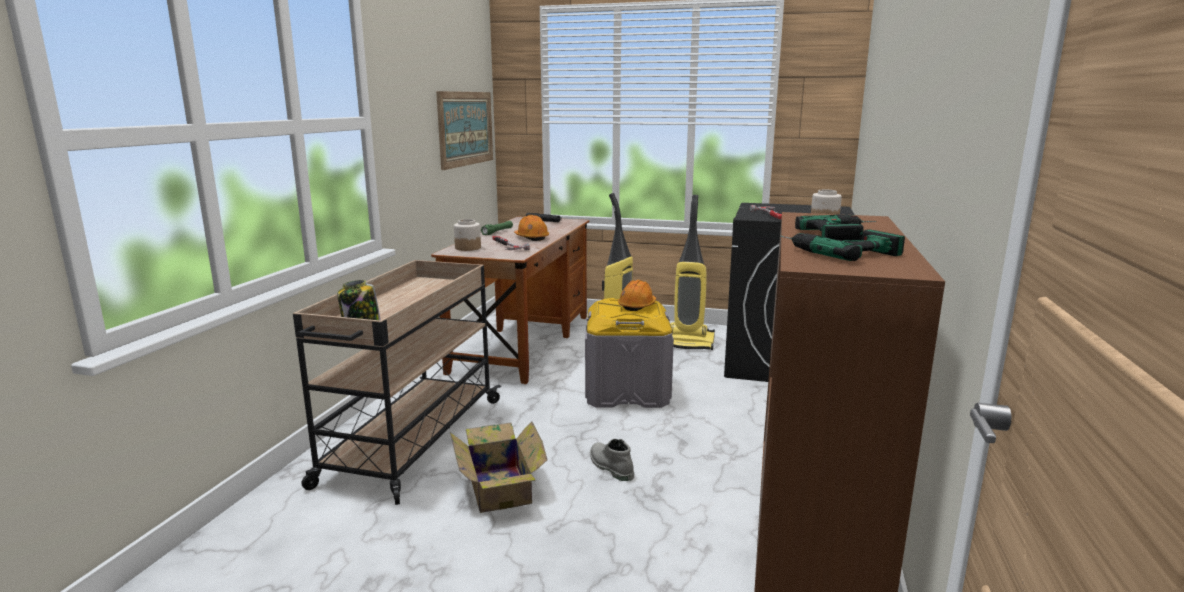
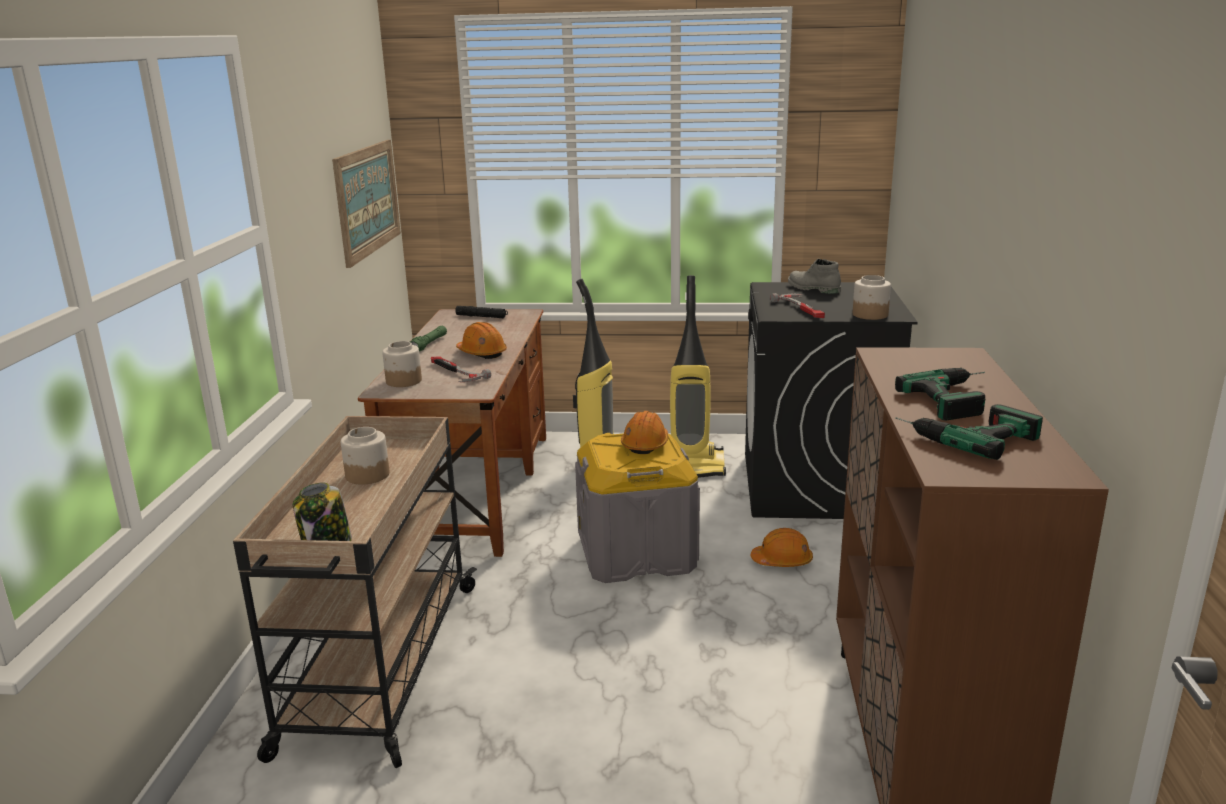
camera: 10 degrees left, 5 degrees up
cardboard box [450,421,547,513] -> none
grey boot [590,439,634,481] -> grey boot moved to [788,259,841,294]
none -> jar [341,427,389,485]
none -> orange hard hat [750,528,813,567]

